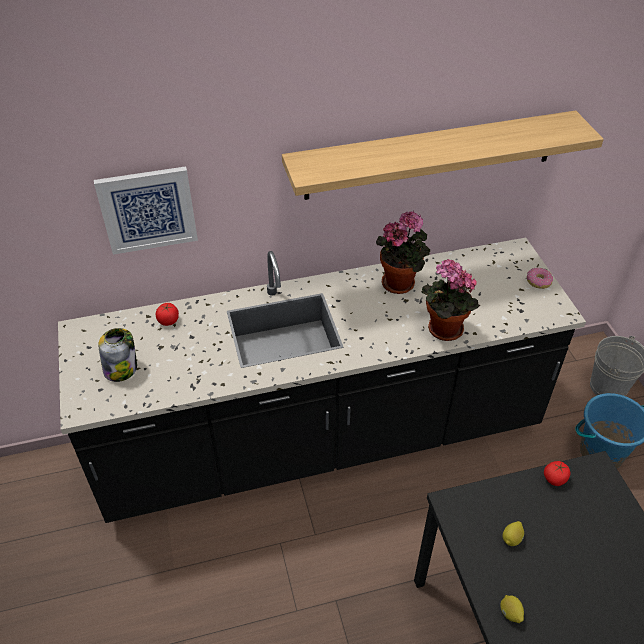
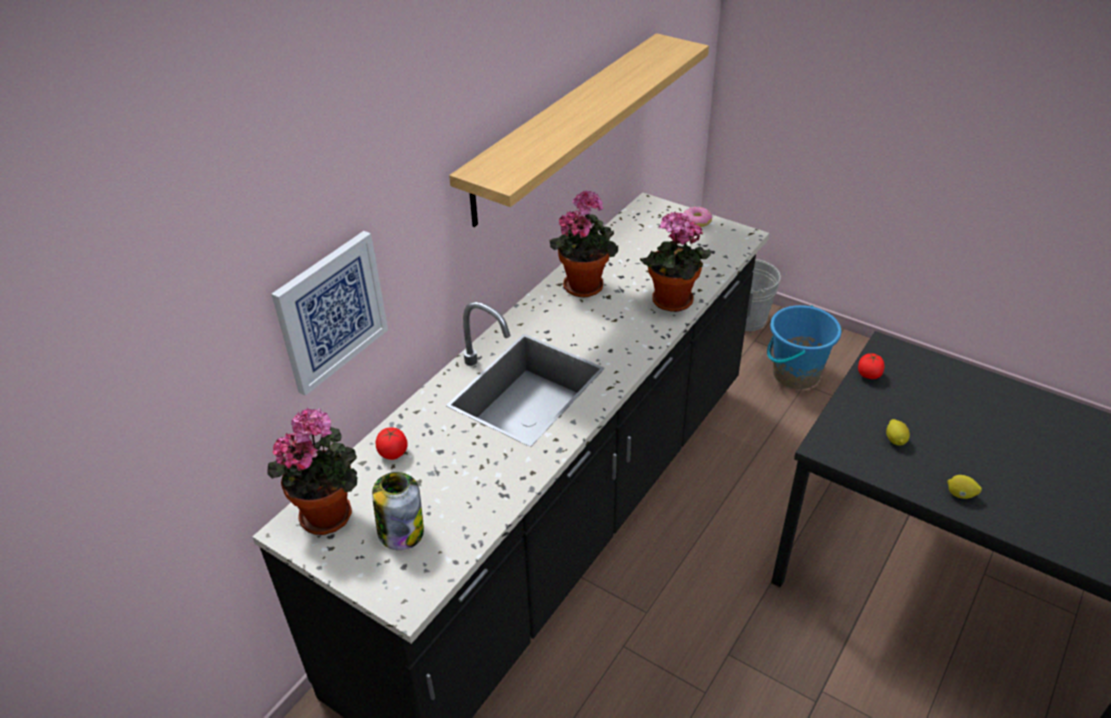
camera: 40 degrees left, 5 degrees down
none -> potted plant [268,407,357,535]

